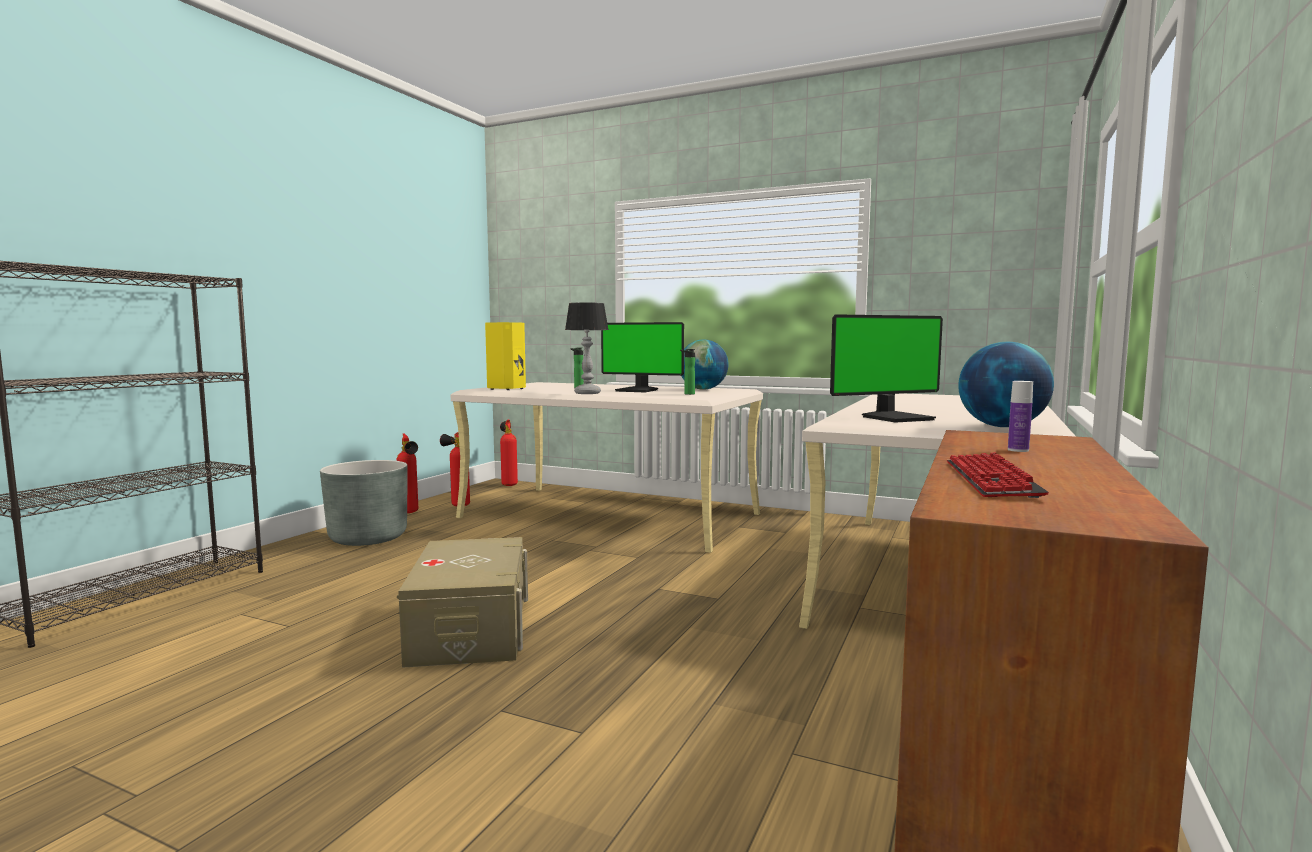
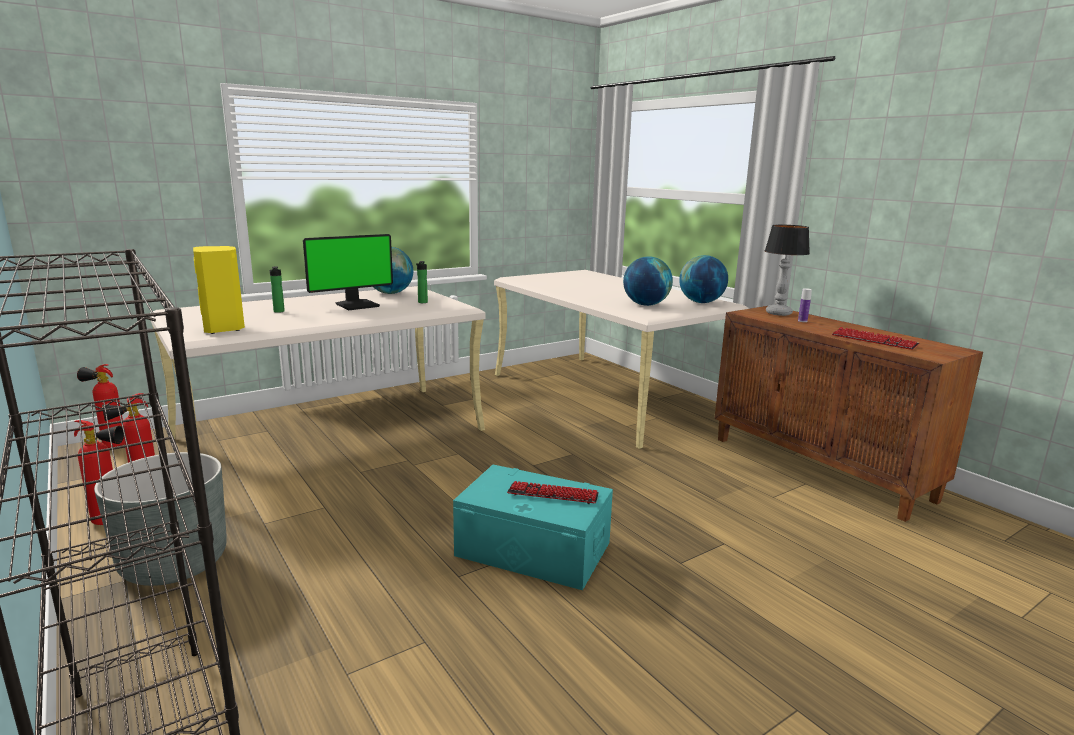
camera: 60 degrees left, 10 degrees up
beige storage box [397,537,528,668] -> turquoise storage box [453,465,613,590]
table lamp [565,302,608,394] -> table lamp moved to [765,225,810,316]
monitor [830,314,943,423] -> globe [623,256,673,306]
none -> keyboard [507,481,599,504]

